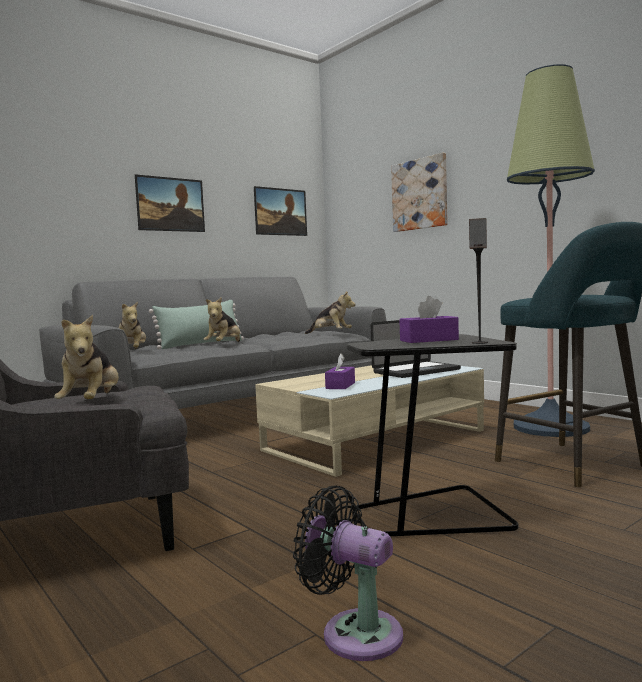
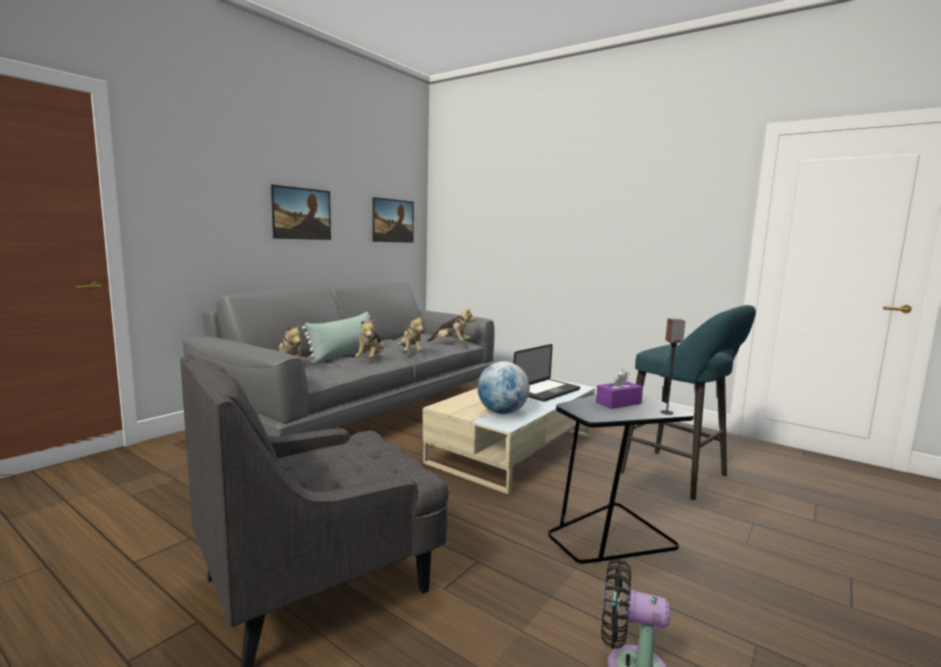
camera: 15 degrees left, 5 degrees up
plush toy [54,315,119,399] -> plush toy moved to [397,314,424,351]
purple tissue box [325,354,355,389] -> globe [477,361,530,414]
picture [391,153,448,232] -> none
floor lamp [507,64,595,437] -> none

